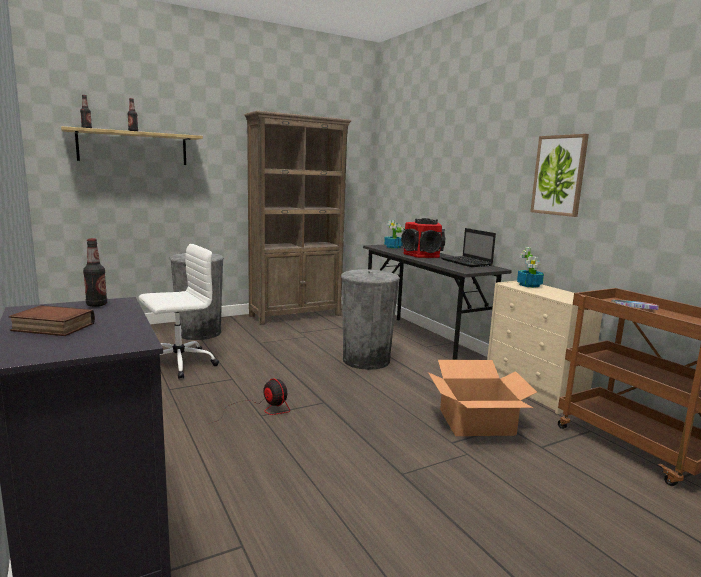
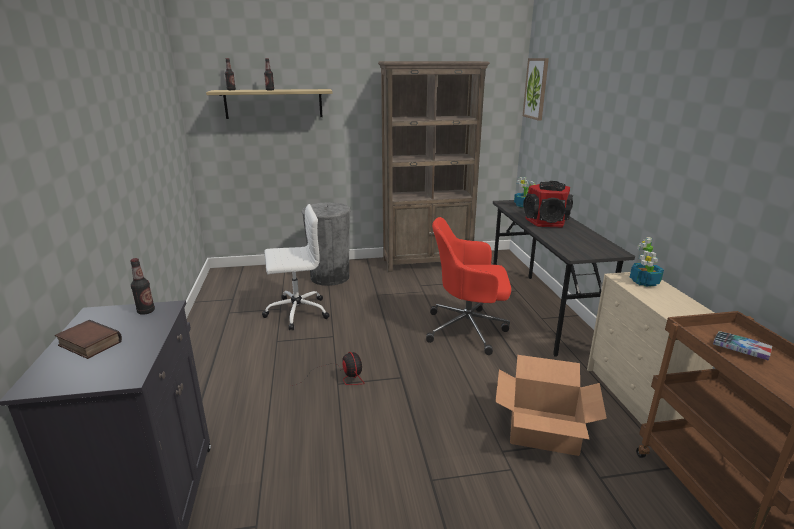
camera: 20 degrees right, 10 degrees up
grey trash can [341,269,400,370] -> red office chair [426,217,511,355]
laptop [441,228,496,267] -> none
picture [530,134,589,217] -> picture moved to [523,58,549,121]

